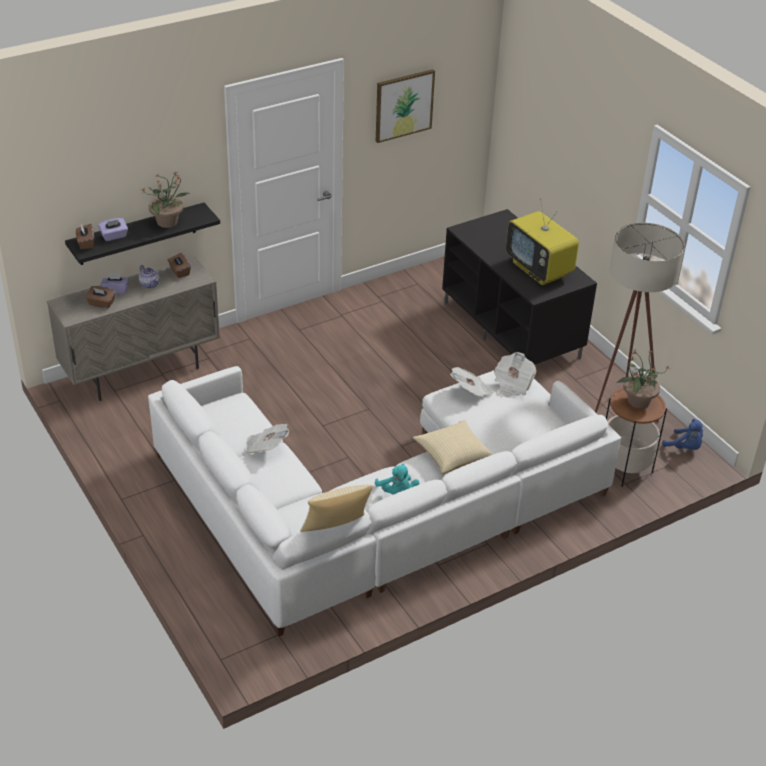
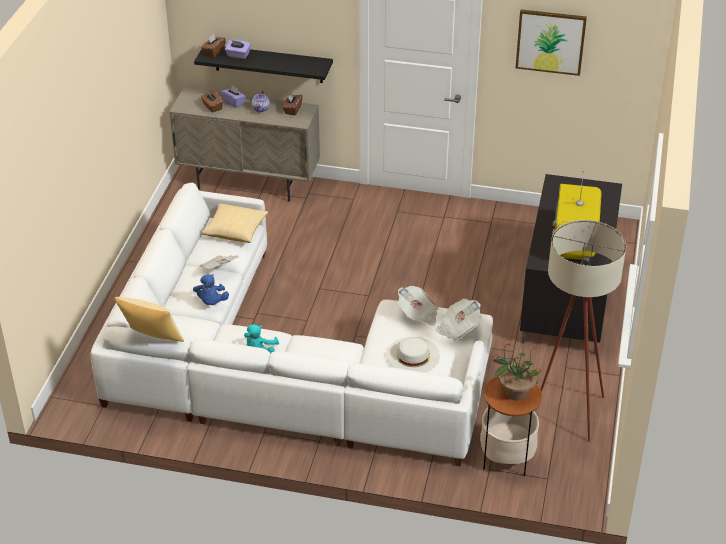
camera: 45 degrees right, 0 degrees up
potted plant [142,171,191,228] -> none
pillow [413,420,493,475] -> pillow moved to [201,204,268,243]
blue plush toy [662,419,703,450] -> blue plush toy moved to [193,274,229,305]
none -> white hat [386,337,440,372]

